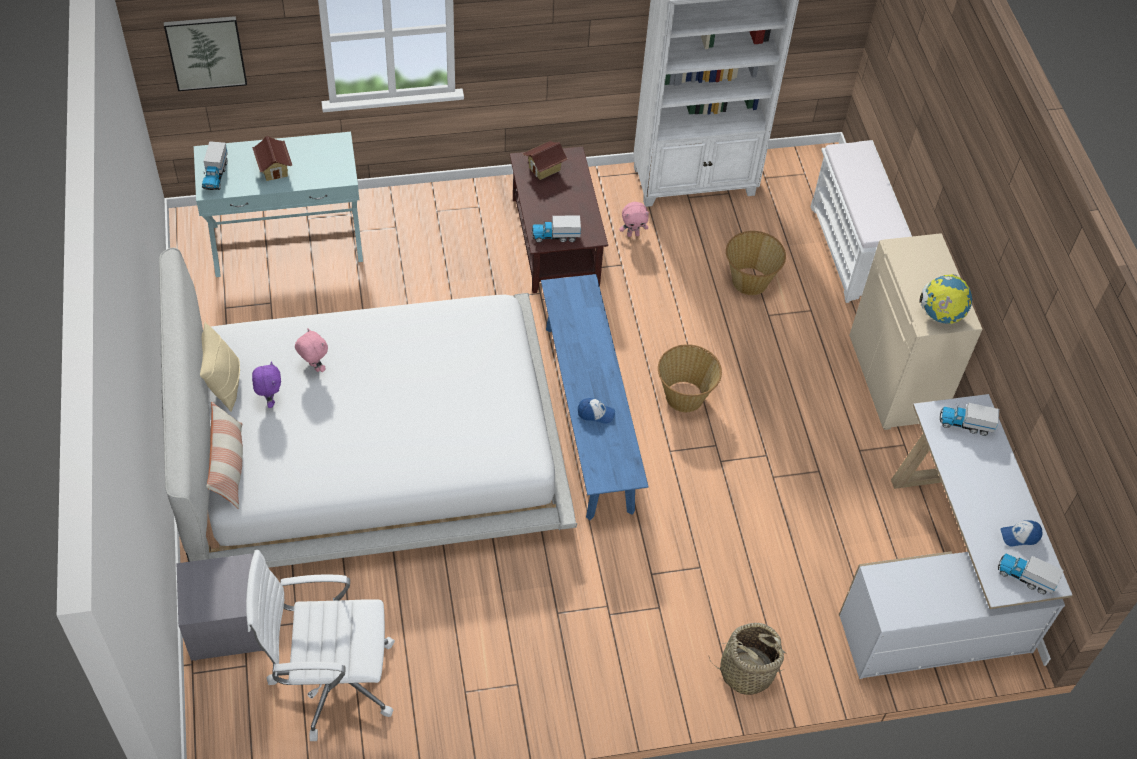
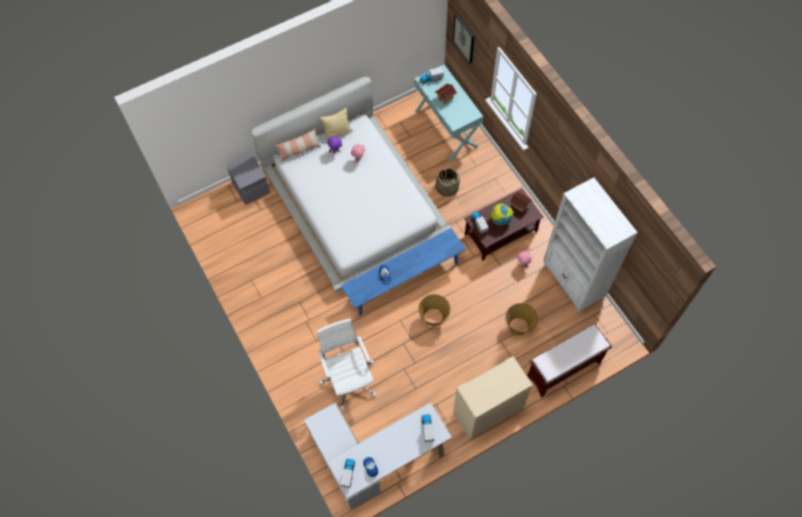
camera: 75 degrees right, 10 degrees up
white office chair [246,550,395,741] -> white office chair moved to [317,318,377,410]
basket [709,623,785,695] -> basket moved to [435,166,460,198]
white bench [811,140,912,303] -> brown bench [527,324,612,397]
globe [919,274,972,324] -> globe moved to [491,203,513,226]

